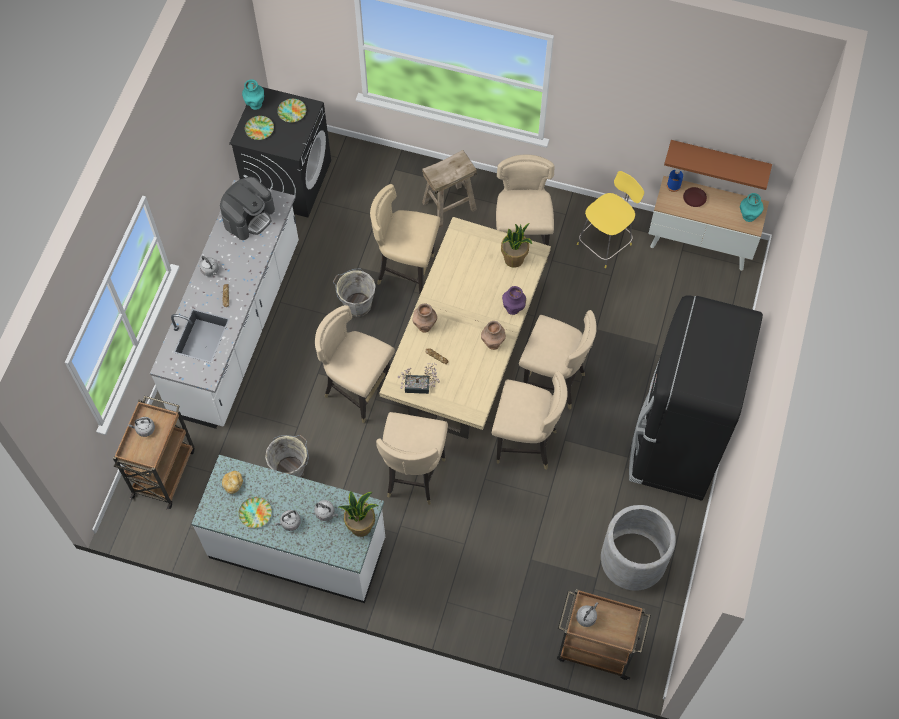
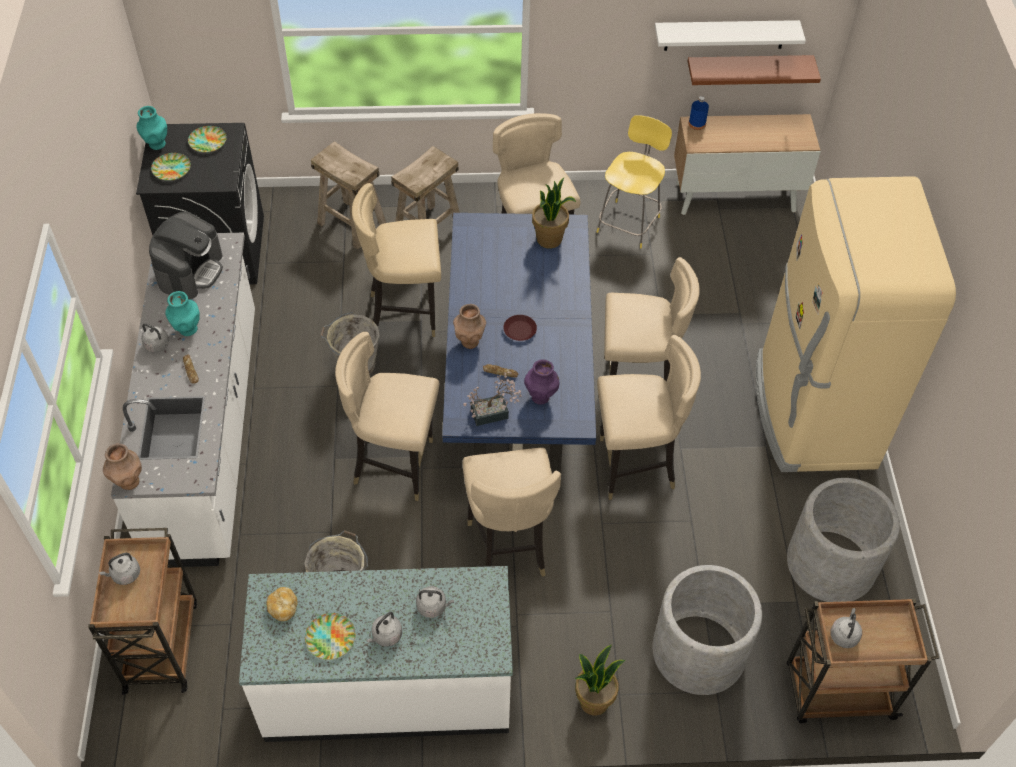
camera: 20 degrees left, 10 degrees down
potted plant [339,492,379,537] -> potted plant moved to [575,644,625,716]
beige dining table [379,217,551,439] -> blue dining table [442,213,596,473]
brown vase [481,321,506,350] -> brown vase moved to [103,443,142,490]
purple vase [502,286,526,315] -> purple vase moved to [524,359,559,404]
black fridge [629,295,763,501] -> beige fridge [756,176,956,472]
brown plate [683,187,707,207] -> brown plate moved to [503,315,537,341]
turquoise vase [740,193,763,222] -> turquoise vase moved to [165,291,200,336]
none -> beige stool [311,141,386,249]
none -> grey planter [653,565,762,695]
none -> white shelf [655,20,806,51]

